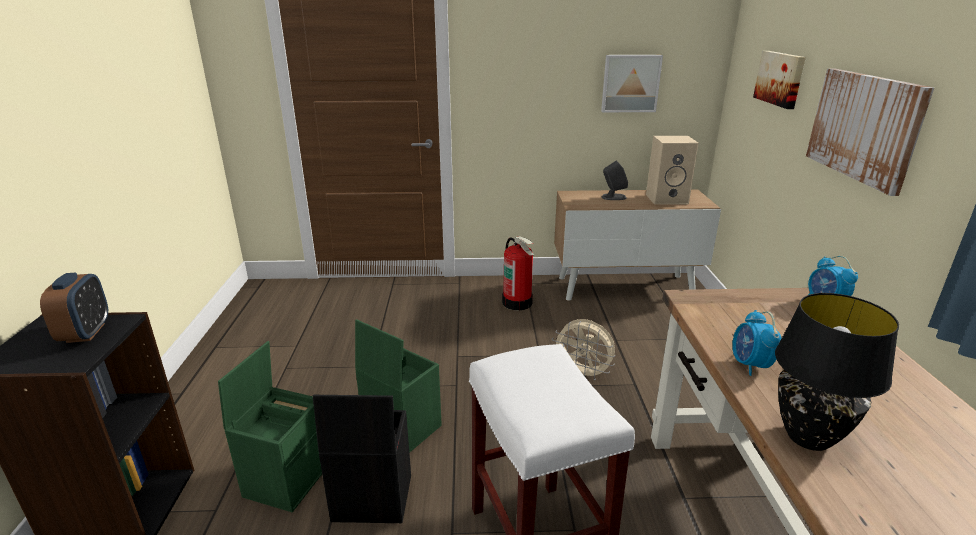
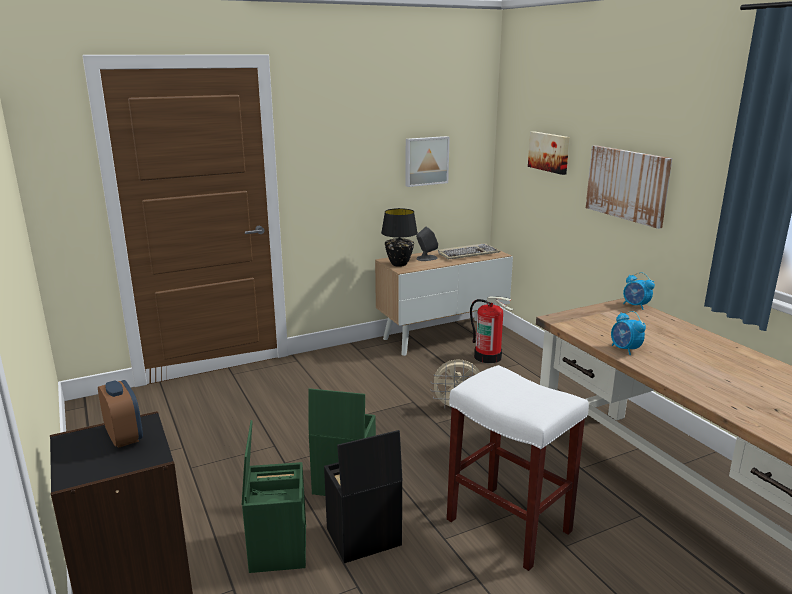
camera: 25 degrees left, 5 degrees down
fire extinguisher [502,236,534,310] -> fire extinguisher moved to [470,296,513,363]
beige speaker [646,136,699,205] -> keyboard [438,243,500,259]
black table lamp [775,293,899,451] -> black table lamp moved to [381,208,418,267]

